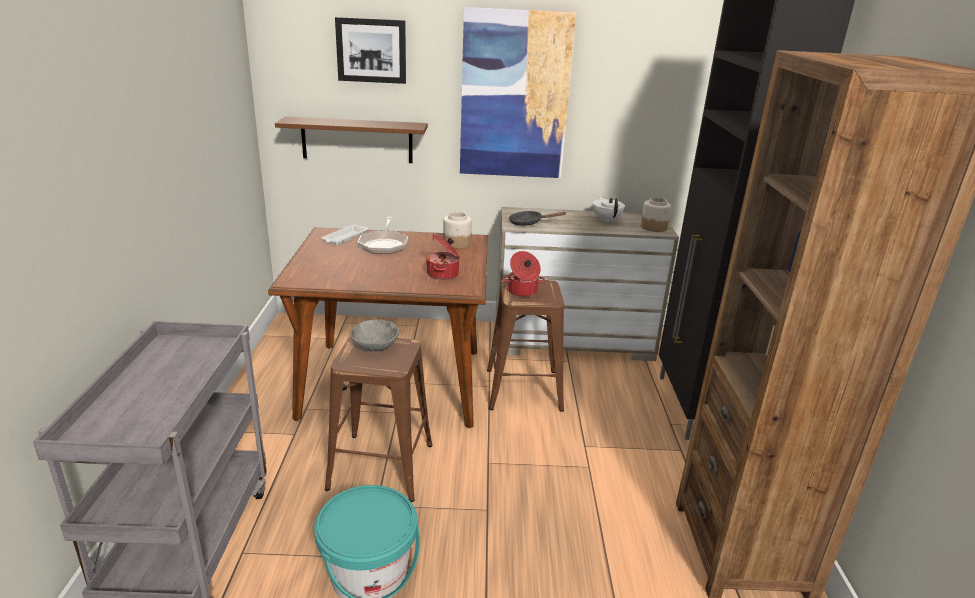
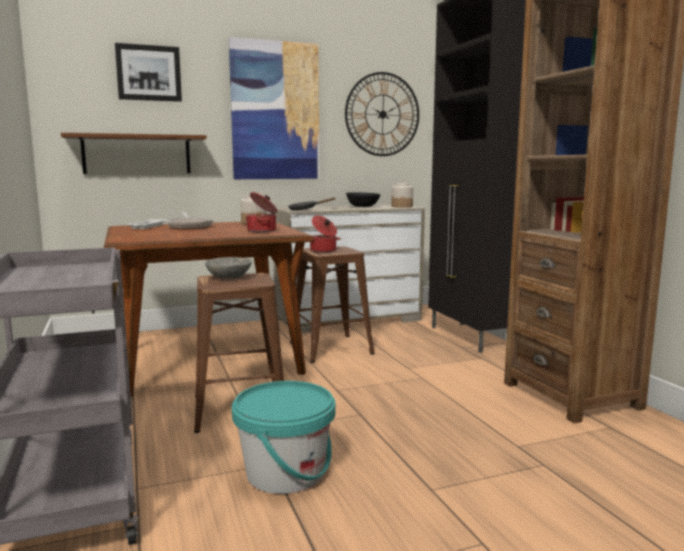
camera: 20 degrees left, 15 degrees down
white teapot [592,196,625,223] -> black bowl [346,192,380,207]
none -> wall clock [345,72,419,156]

